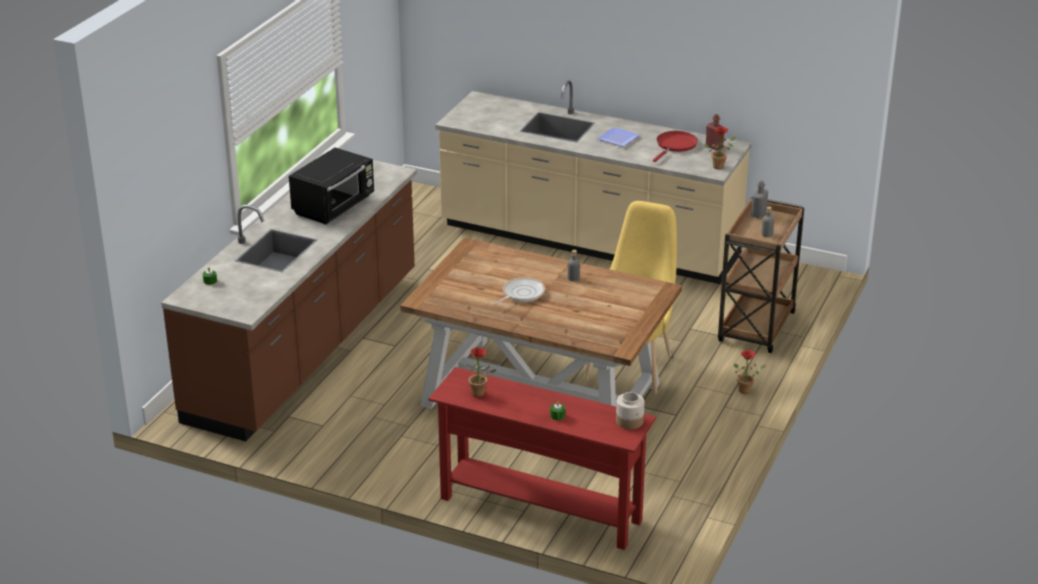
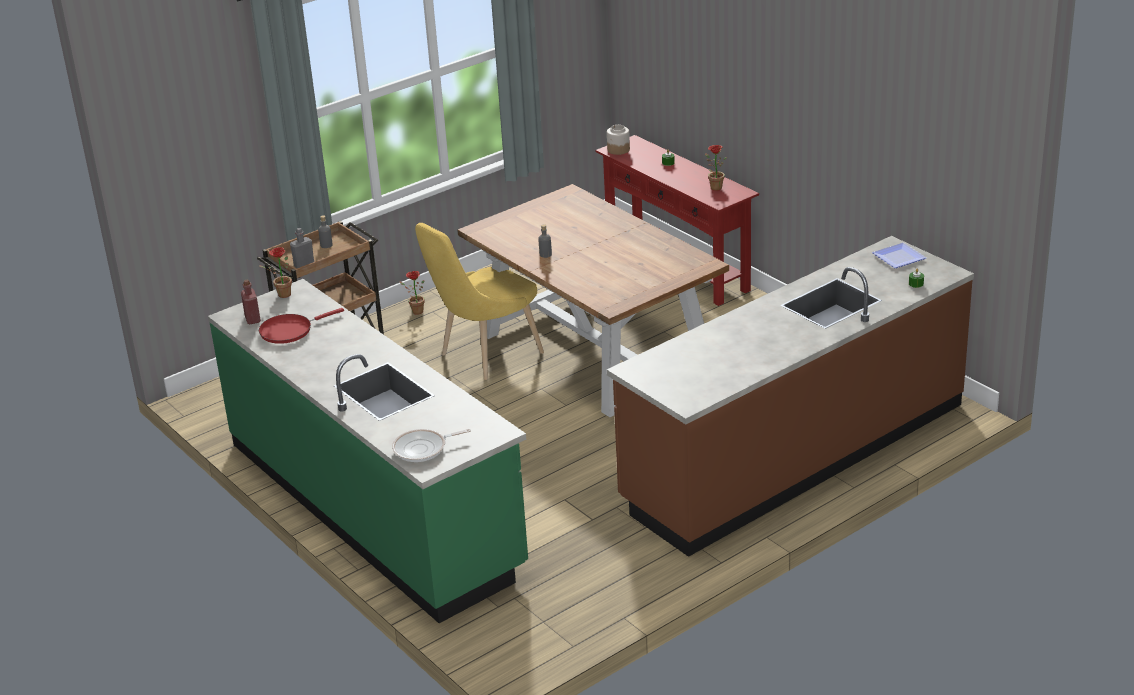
camera: 150 degrees left, 0 degrees up
black microwave [289,147,374,224] -> none
beige counter [435,80,751,284] -> green counter [208,279,528,623]
frying pan [494,277,545,305] -> frying pan moved to [392,429,471,462]
plate [597,127,640,147] -> plate moved to [872,243,926,268]

